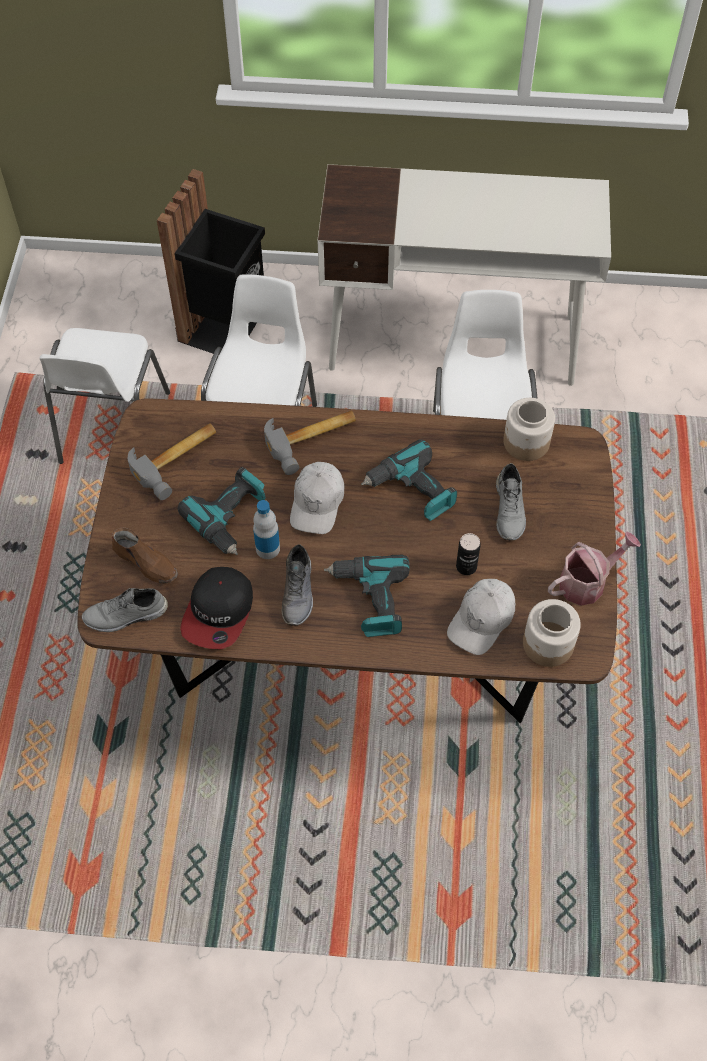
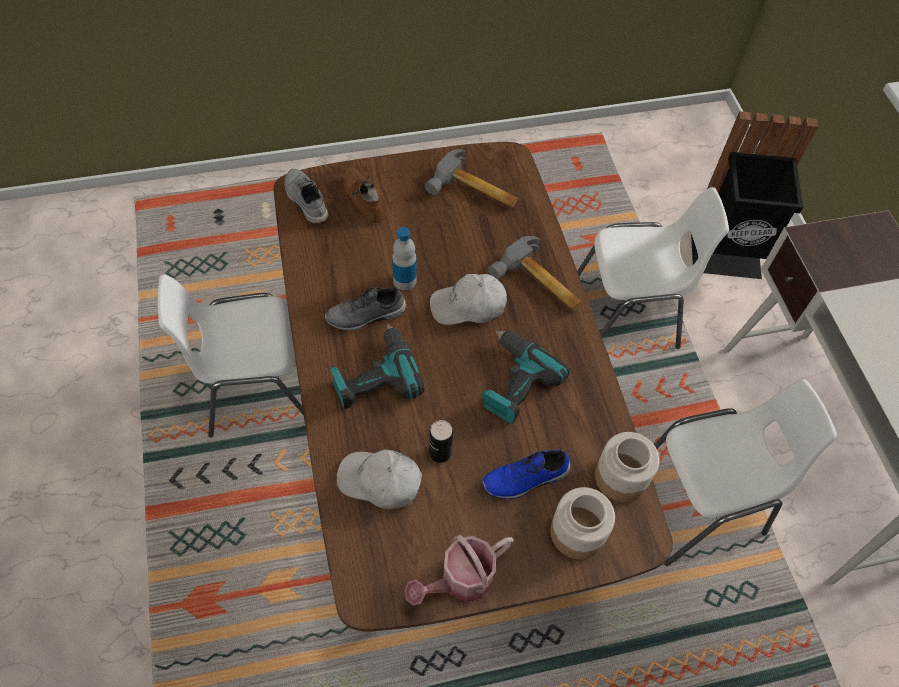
camera: 70 degrees right, 0 degrees up
white chair [39,328,170,464] -> white chair moved to [158,274,304,437]
brown shoe [112,527,178,584] -> brown shoe turned 135 degrees clockwise [343,167,383,223]
power drill [178,467,266,555] -> none
cap [180,567,253,649] -> none
grey shoe [496,463,526,540] -> blue shoe [482,450,571,499]
jar [523,599,581,667] -> jar moved to [550,487,615,560]
watering can [548,531,641,606] -> watering can turned 105 degrees clockwise [404,535,514,605]

